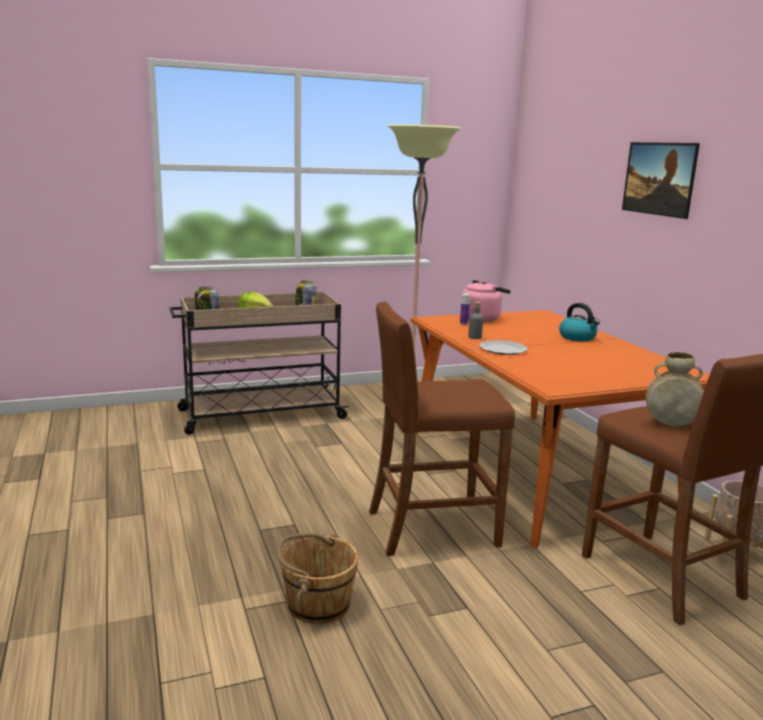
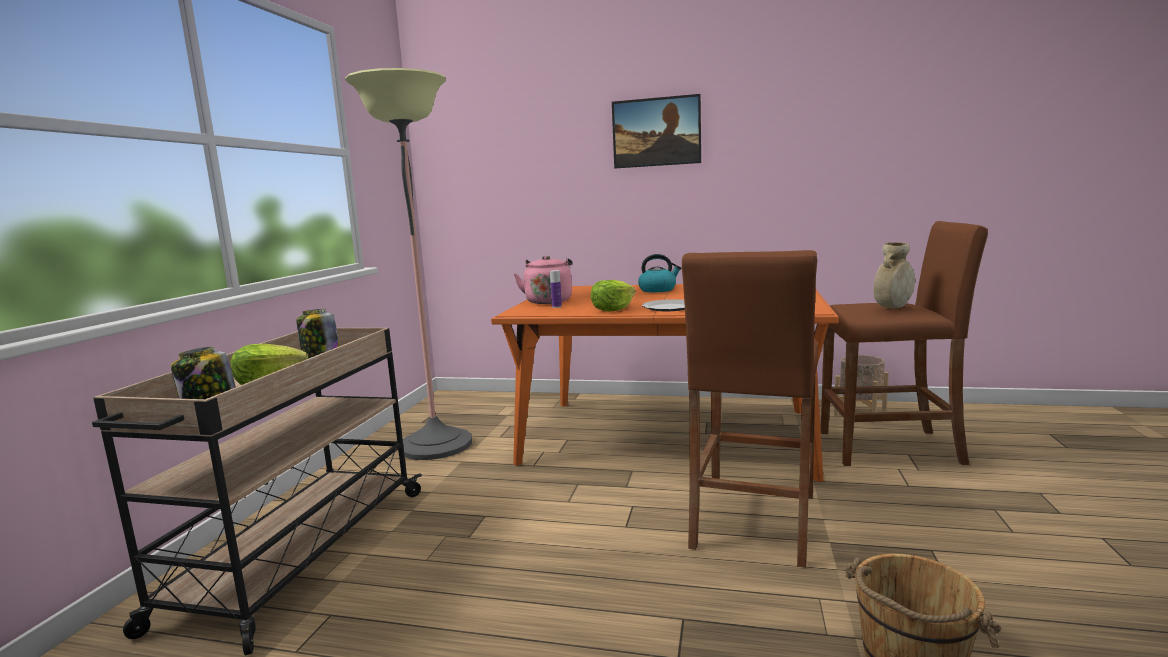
camera: 55 degrees left, 5 degrees down
grey bottle [468,302,483,339] -> lettuce [590,280,636,311]

